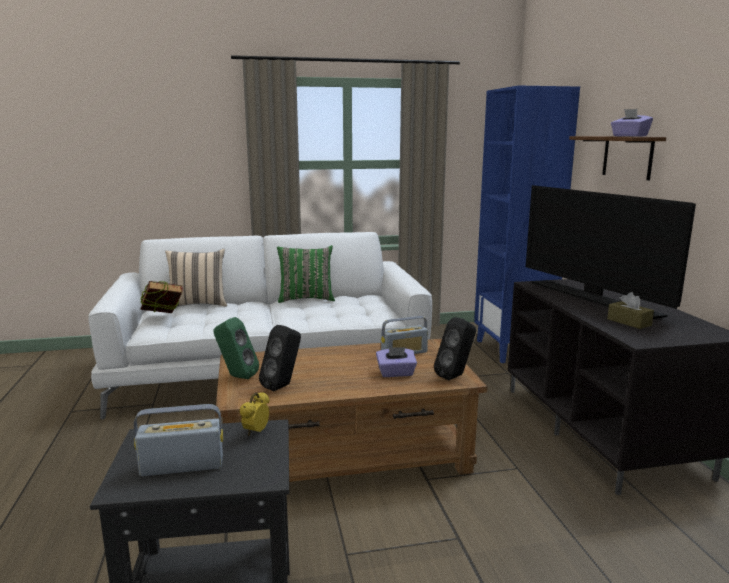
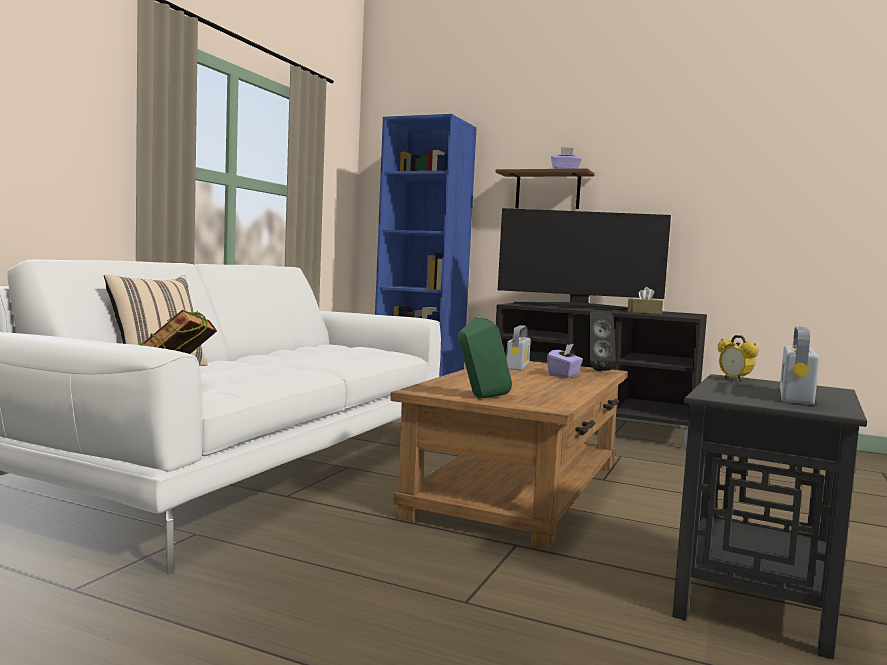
camera: 55 degrees left, 10 degrees down
black speaker [259,325,301,391] -> none
green pillow [277,245,335,303] -> none

